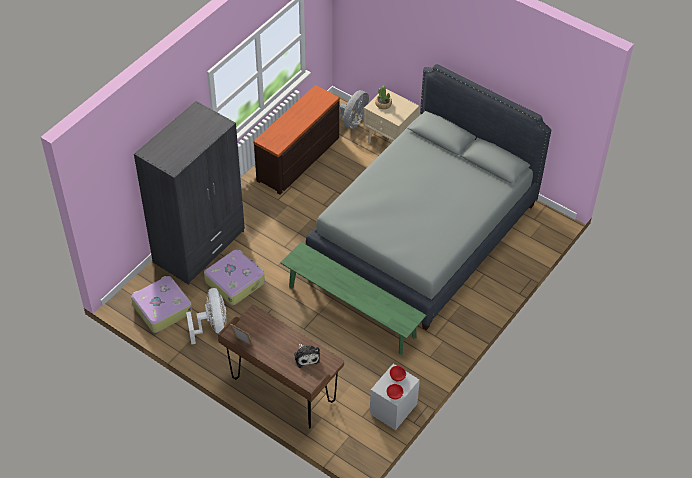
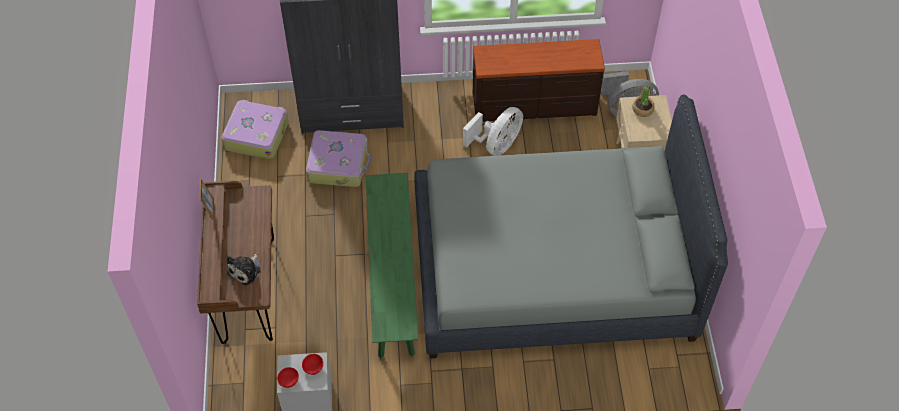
camera: 50 degrees right, 5 degrees up
white fan [186,288,226,345] -> white fan moved to [463,107,523,156]

